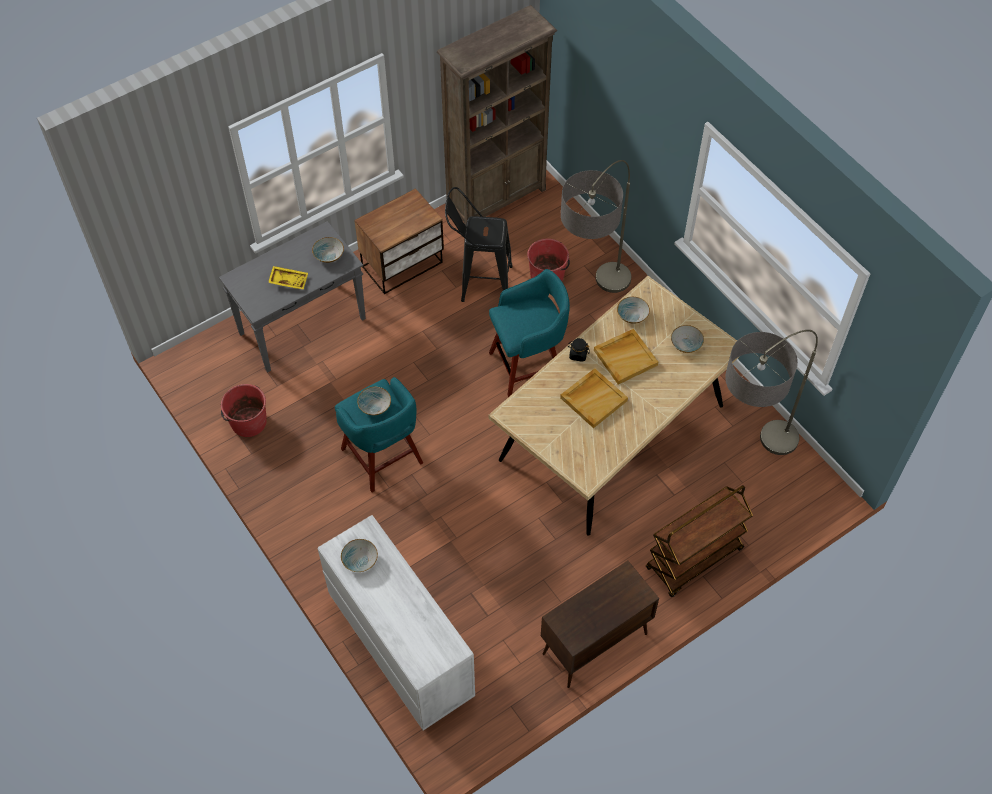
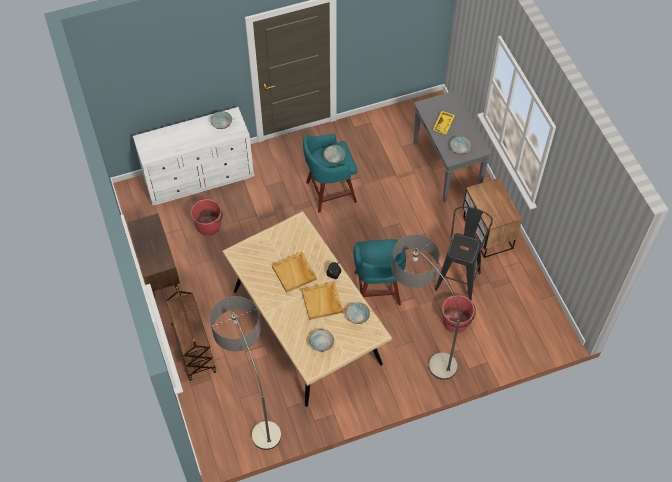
camera: 105 degrees right, 0 degrees up
red bucket [221,384,267,437] -> red bucket moved to [191,199,223,236]
brown bookcase [437,5,557,225] -> none

